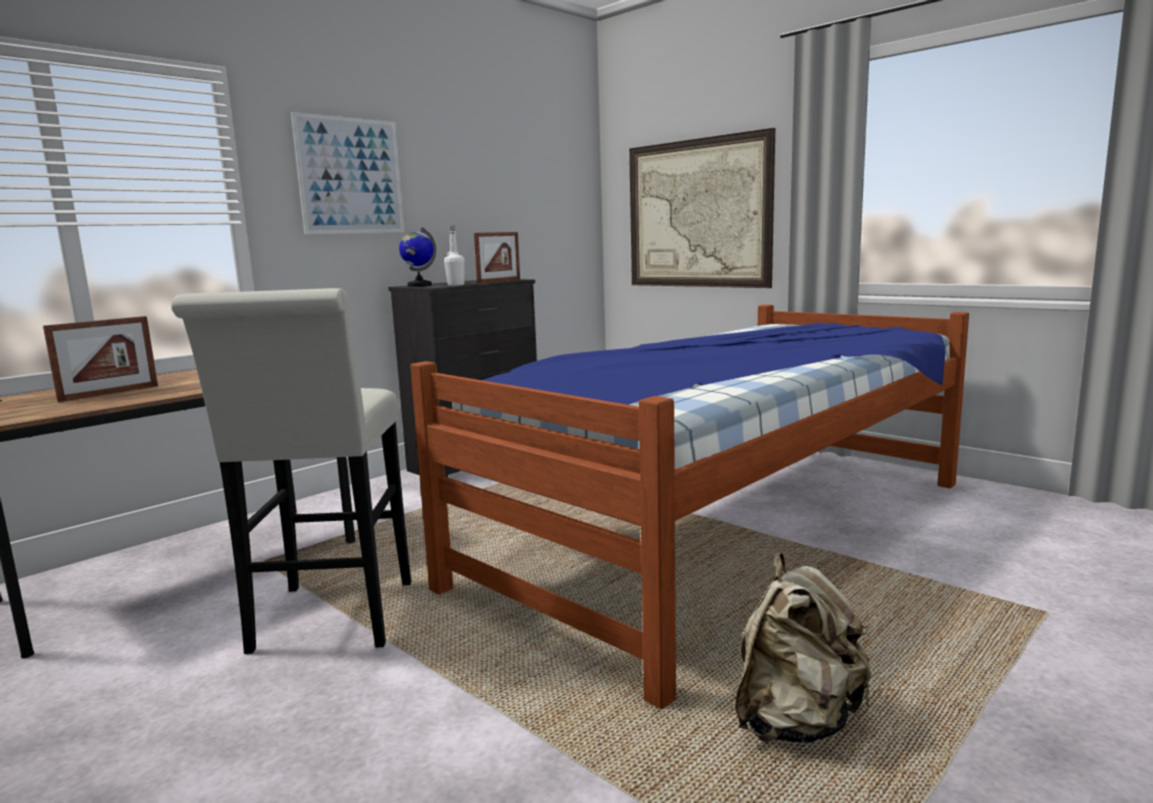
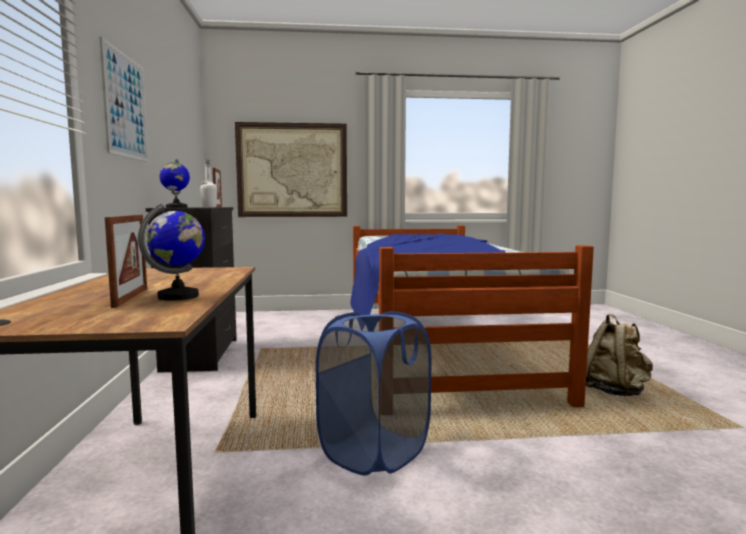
camera: 50 degrees left, 5 degrees down
white stool [171,288,412,654] -> blue laundry basket [316,311,431,476]
none -> globe [138,204,205,301]

